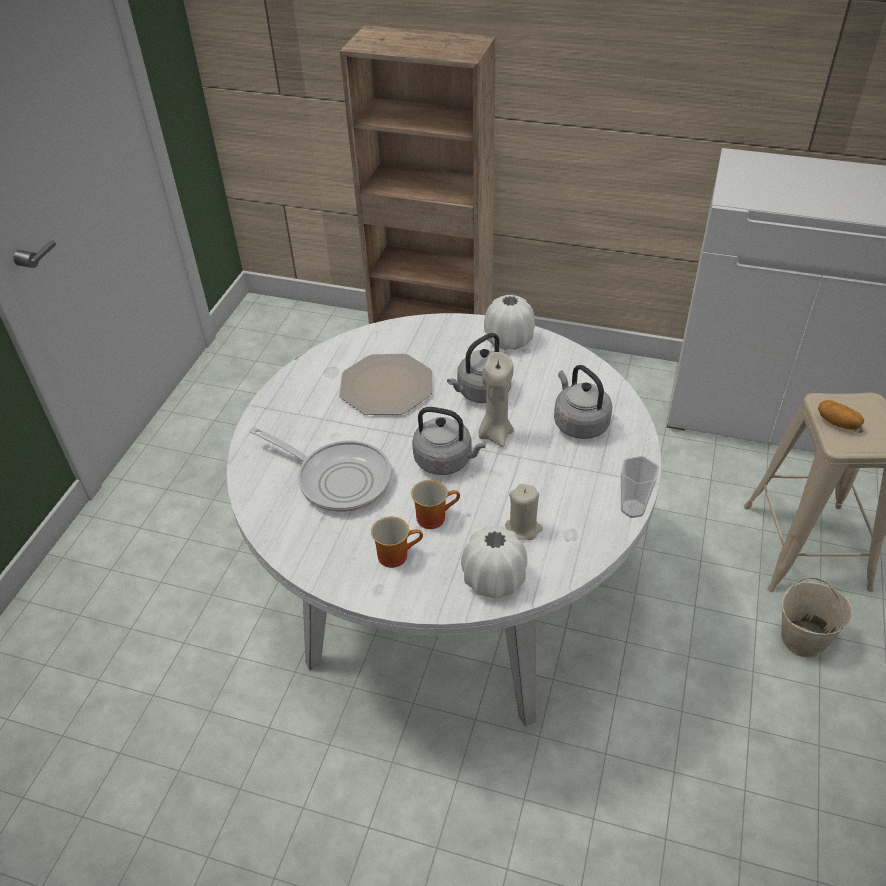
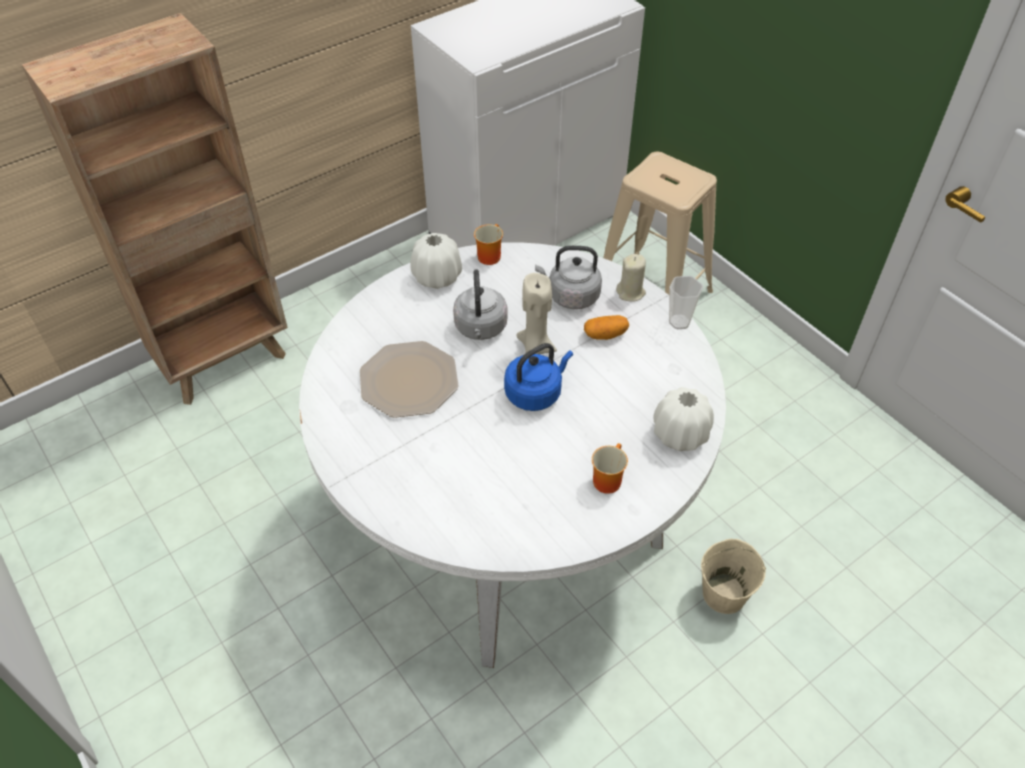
camera: 55 degrees left, 5 degrees up
frying pan [249,427,391,512] -> none
mug [411,480,460,529] -> mug moved to [474,224,503,265]
grey kettle [412,407,486,475] -> blue kettle [504,343,573,411]
beige candle [505,484,543,540] -> beige candle moved to [616,254,646,302]
beige bucket [781,578,853,657] -> beige bucket moved to [701,539,766,614]
potato [818,400,864,430] -> potato moved to [584,315,629,340]

